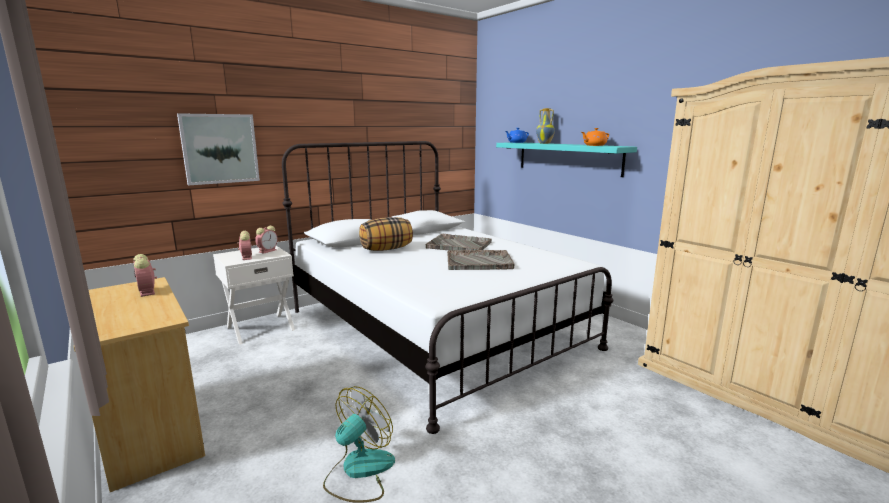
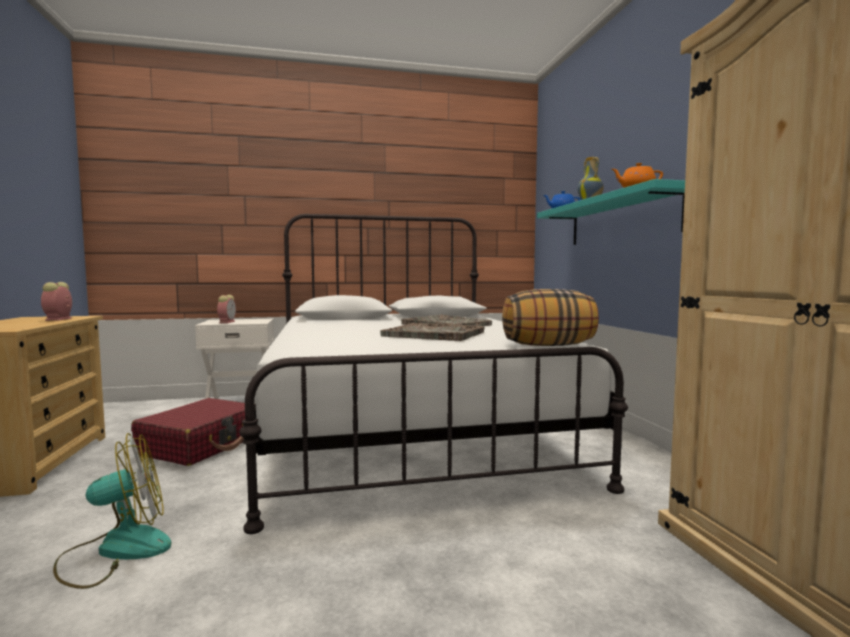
camera: 25 degrees right, 10 degrees down
picture [177,113,260,186] -> none
alarm clock [255,226,278,254] -> none
pillow [359,217,413,251] -> pillow moved to [502,289,599,346]
none -> red suitcase [131,398,255,466]

